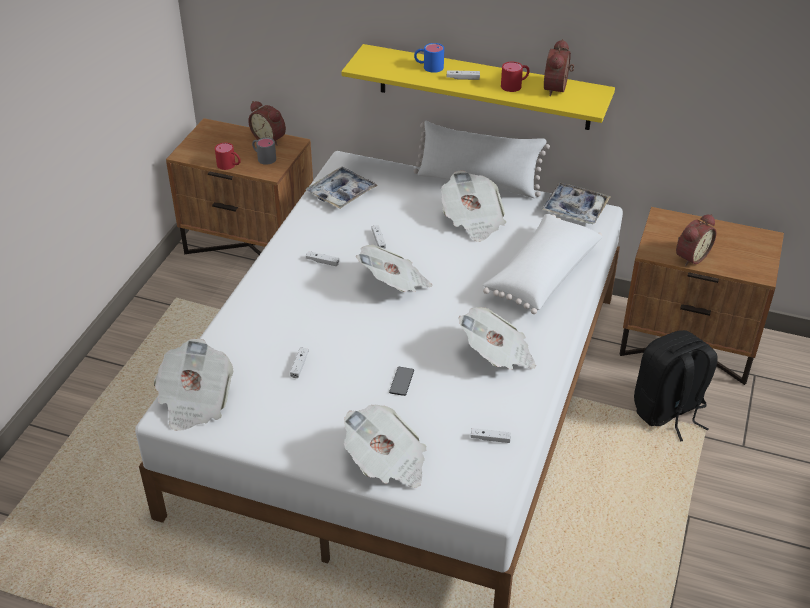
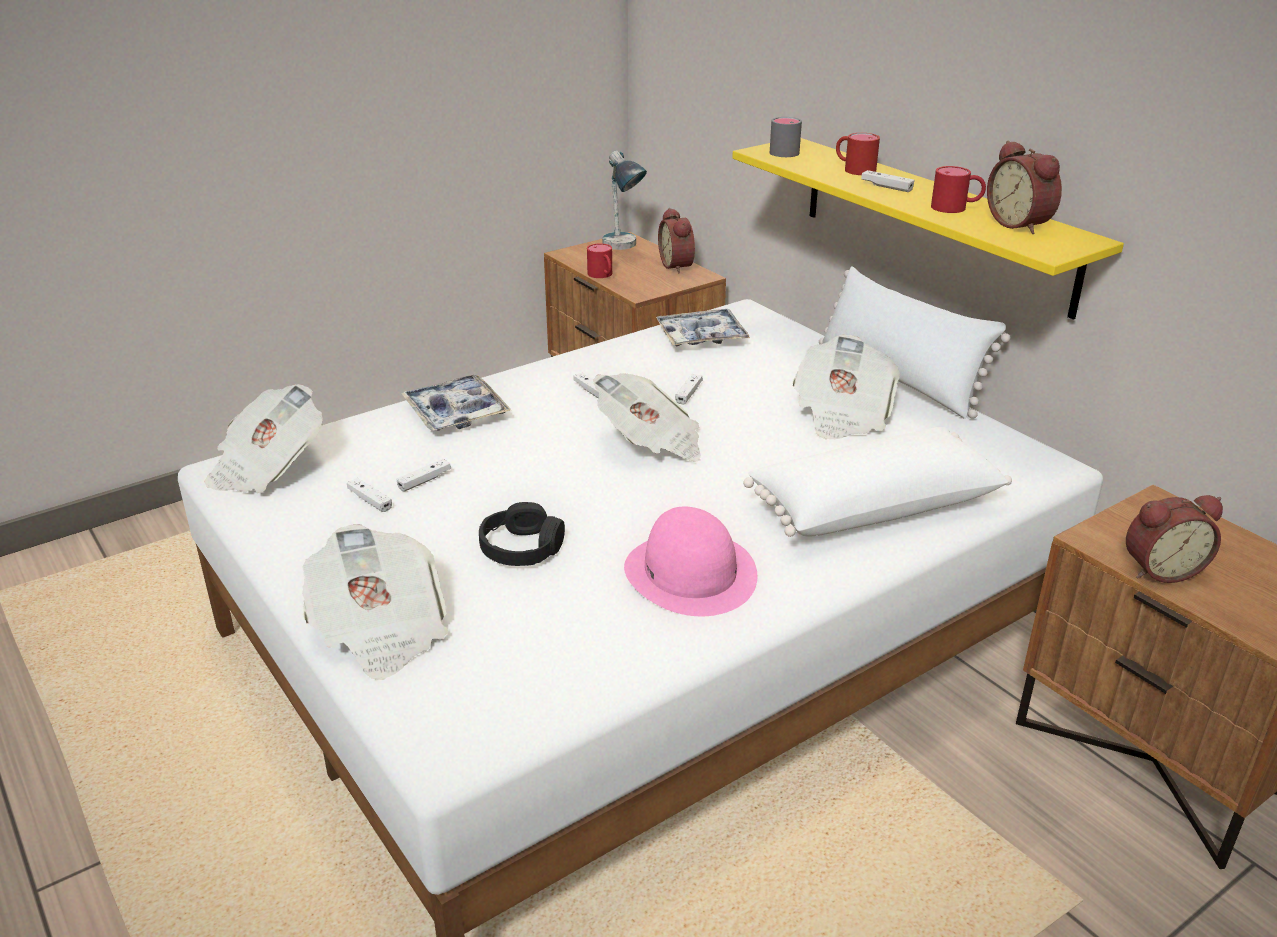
camera: 35 degrees right, 10 degrees down
grey mug [252,137,276,165] -> grey mug moved to [770,117,802,157]
phone [389,367,414,396] -> black headphones [479,502,565,566]
blue mug [414,43,444,73] -> red mug [836,133,880,175]
newspaper [459,307,536,370] -> pink hat [624,506,757,617]
white game controller [471,428,511,443] -> white game controller moved to [347,478,392,512]
tray [541,183,611,224] -> tray moved to [401,375,511,431]
alarm clock [544,39,574,96] -> alarm clock turned 75 degrees counterclockwise [987,140,1062,234]
black backpack [634,330,717,441] -> none
none -> table lamp [603,151,647,250]

